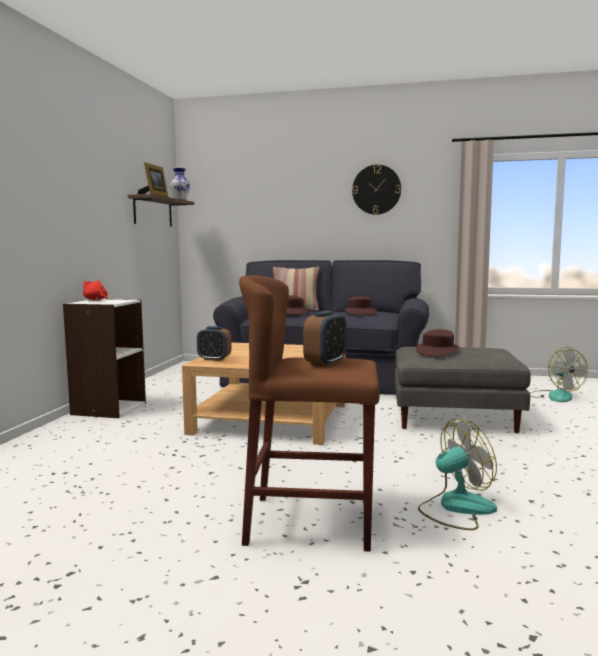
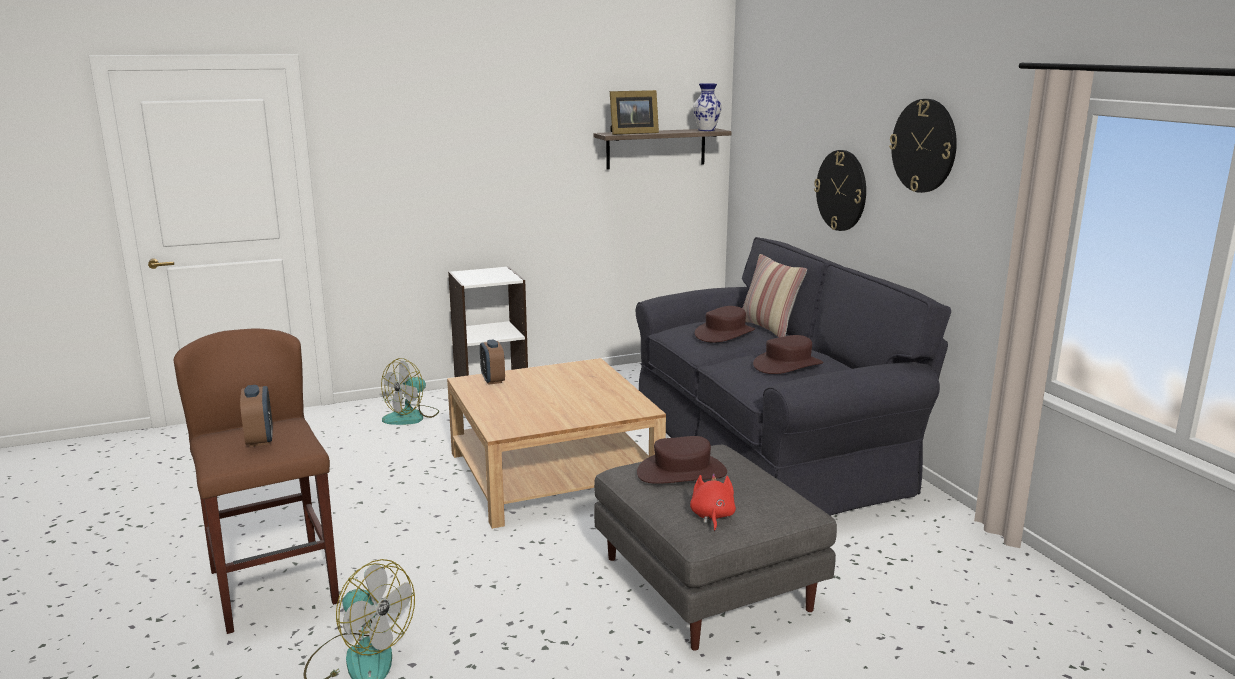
camera: 55 degrees right, 10 degrees up
red plush toy [83,280,108,300] -> red plush toy moved to [690,473,736,531]
alarm clock [303,311,347,367] -> alarm clock turned 105 degrees counterclockwise [240,385,273,447]
fan [530,347,588,402] -> fan moved to [381,358,439,425]
none -> wall clock [814,150,866,231]

